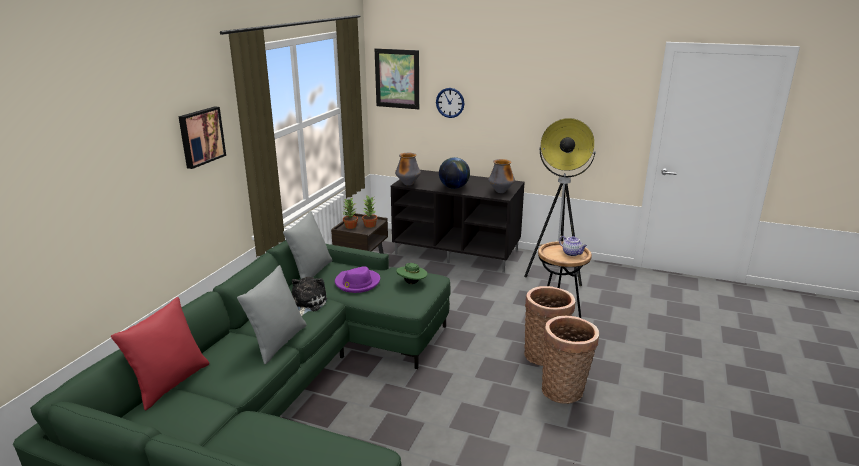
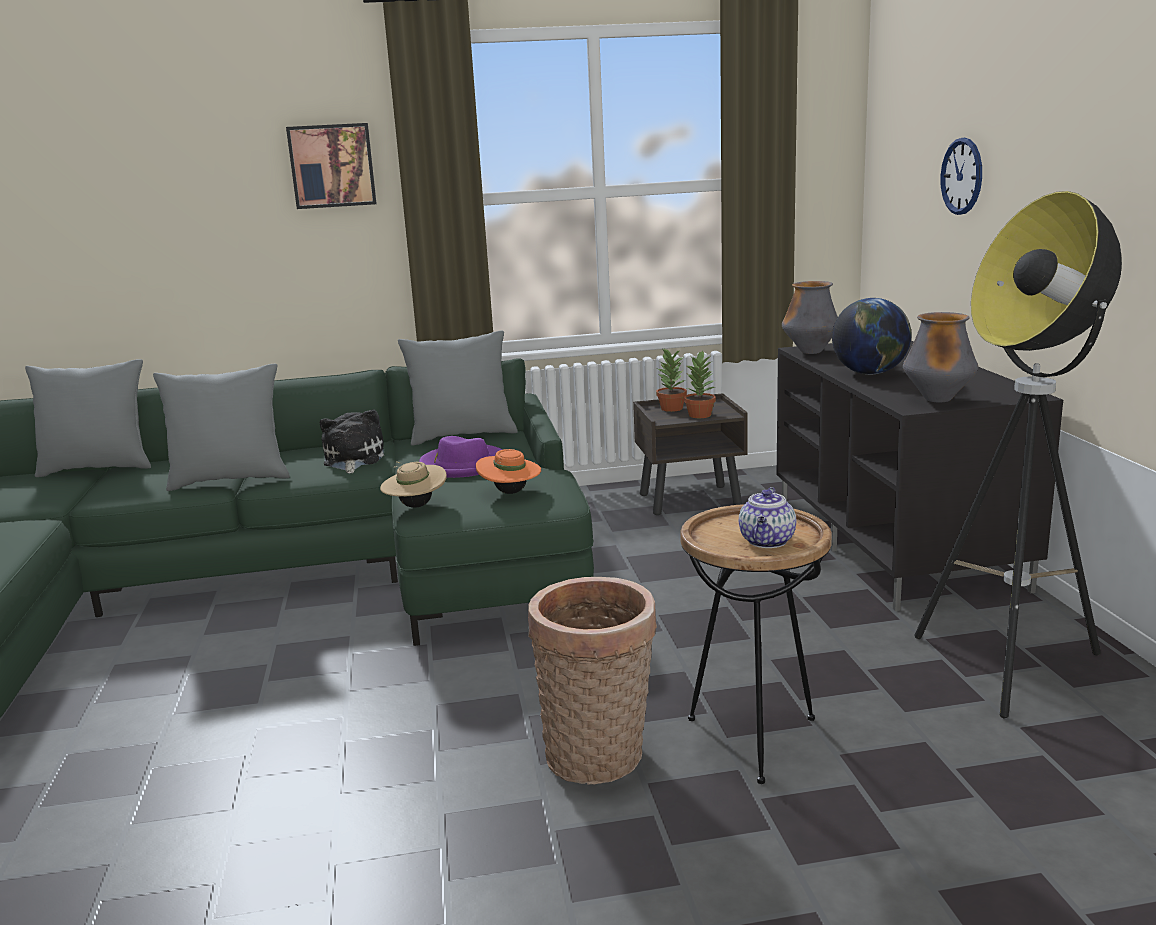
camera: 60 degrees right, 5 degrees down
red pillow [111,297,209,411] -> grey pillow [25,359,151,477]
plush toy [292,277,327,316] -> plush toy turned 75 degrees counterclockwise [320,409,384,474]
picture [375,48,419,109] -> none
green hat [396,263,428,284] -> orange hat [476,449,541,494]
basket [542,316,599,404] -> none
none -> beige hat [380,461,447,508]

